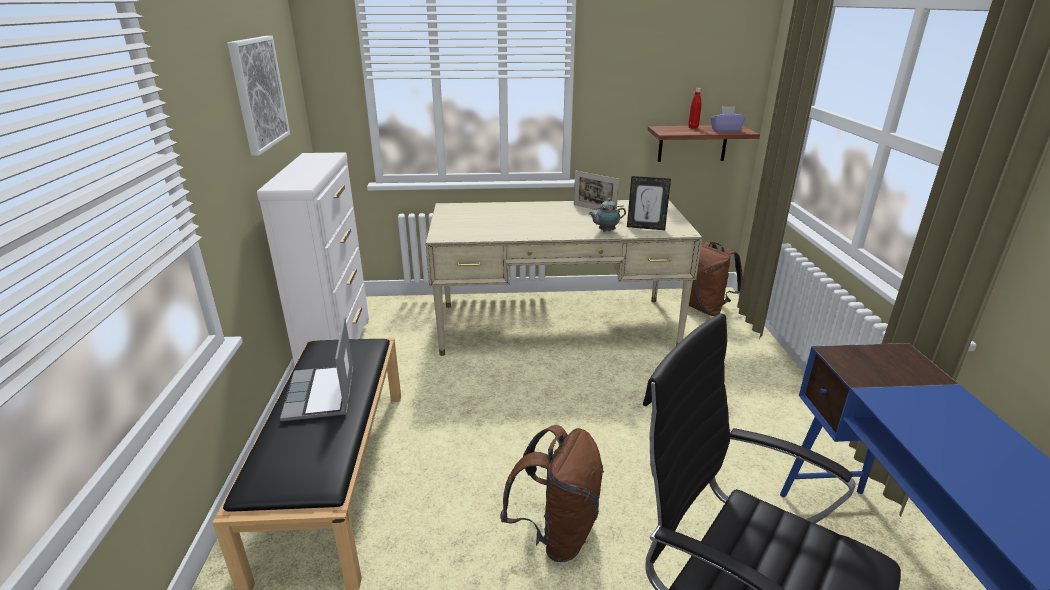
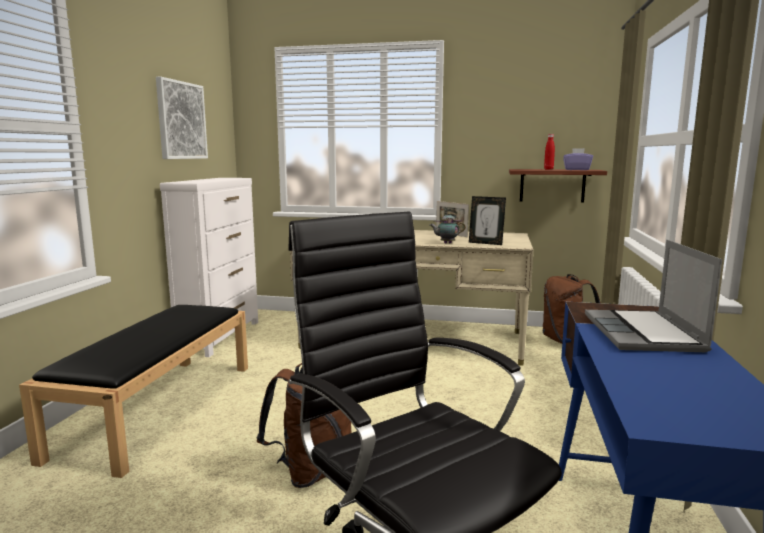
camera: 15 degrees right, 15 degrees down
laptop [280,317,354,421] -> laptop moved to [585,240,722,352]

